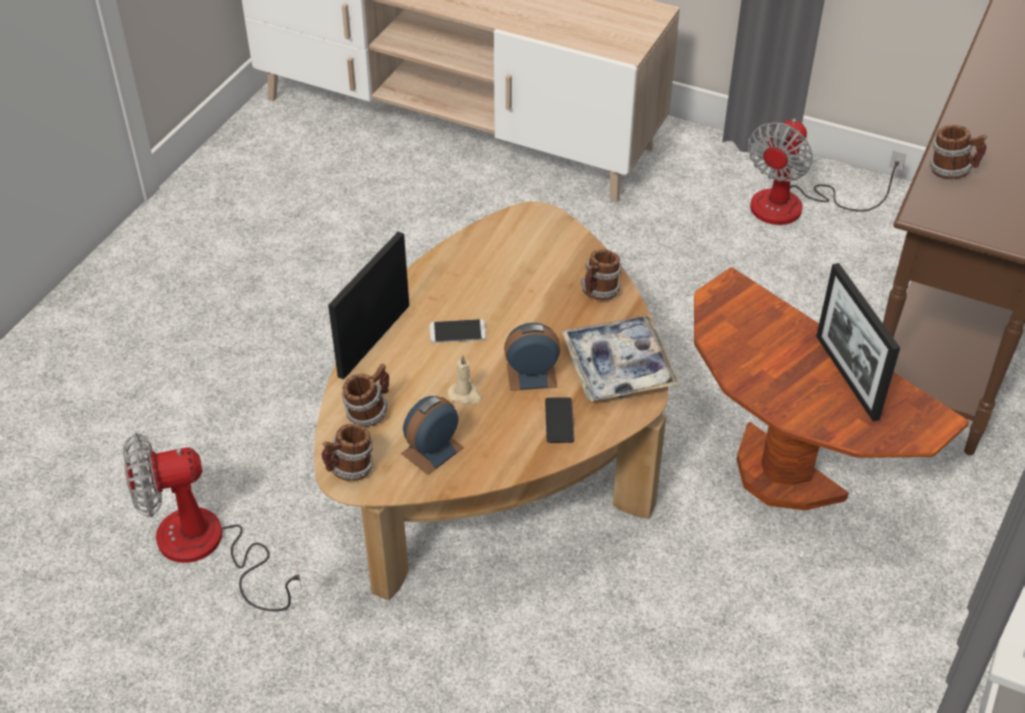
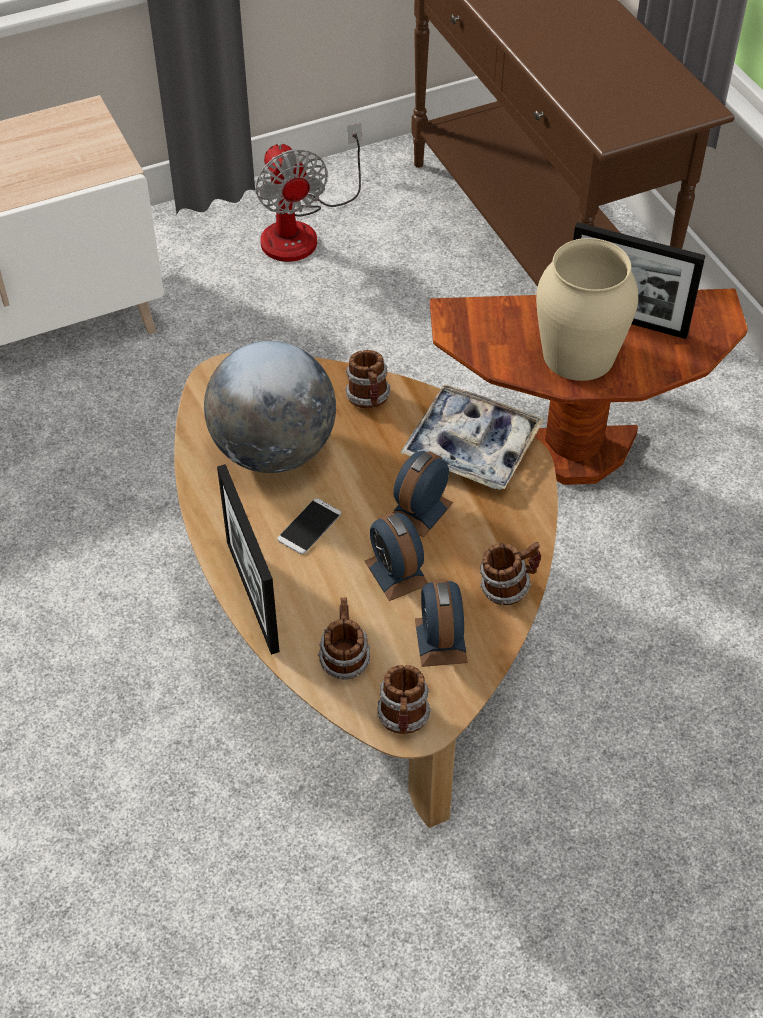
camera: 50 degrees left, 5 degrees up
fan [123,433,302,611] -> none
beige candle [448,355,482,405] -> alarm clock [364,513,428,601]
phone [545,397,574,443] -> none
mug [929,125,988,179] -> mug moved to [480,542,541,605]
none -> globe [204,341,336,473]
none -> beige vase [536,238,638,381]

